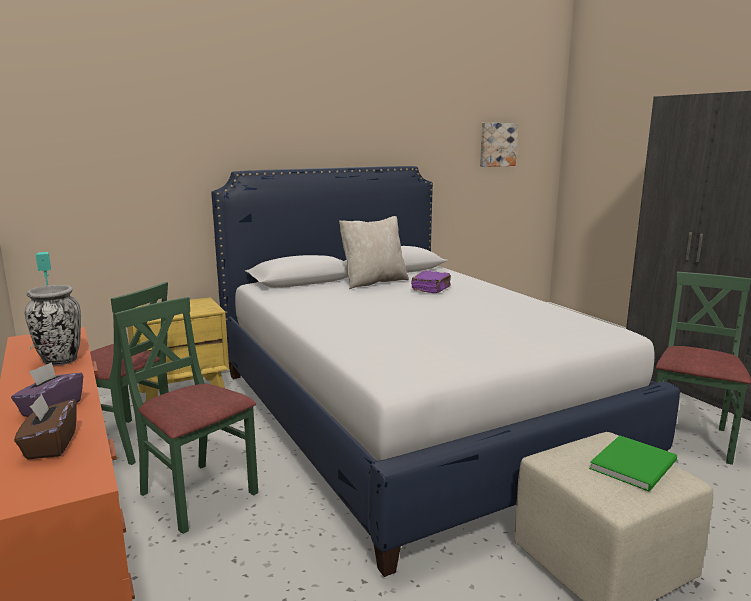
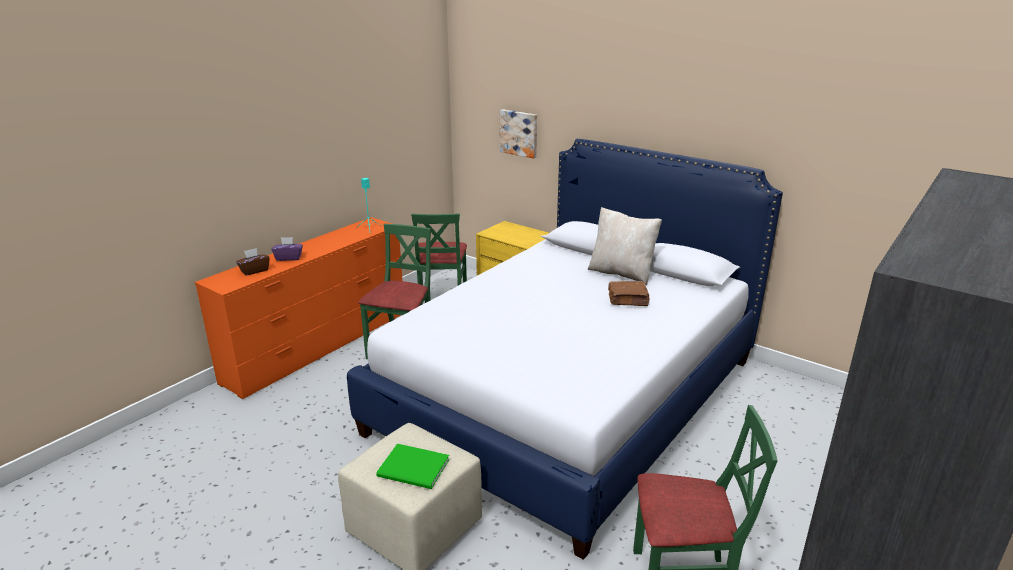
camera: 65 degrees right, 10 degrees up
vase [25,285,81,366] -> none
purple book [411,270,451,293] -> brown book [608,281,650,306]
picture [480,123,518,167] -> picture moved to [500,109,537,158]

